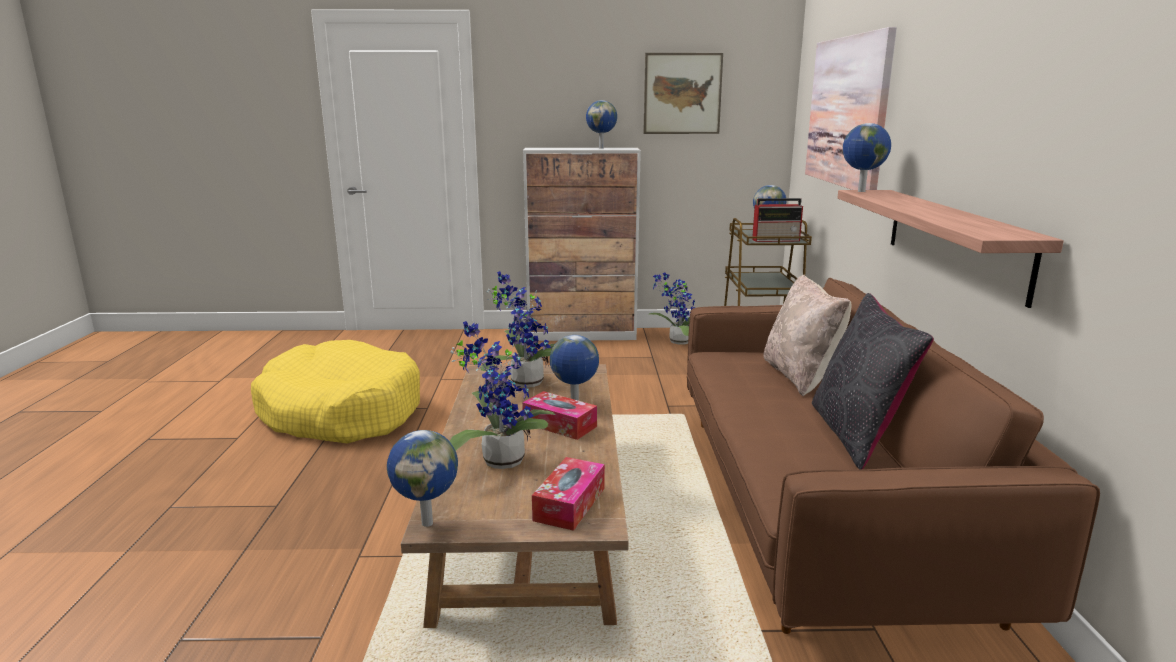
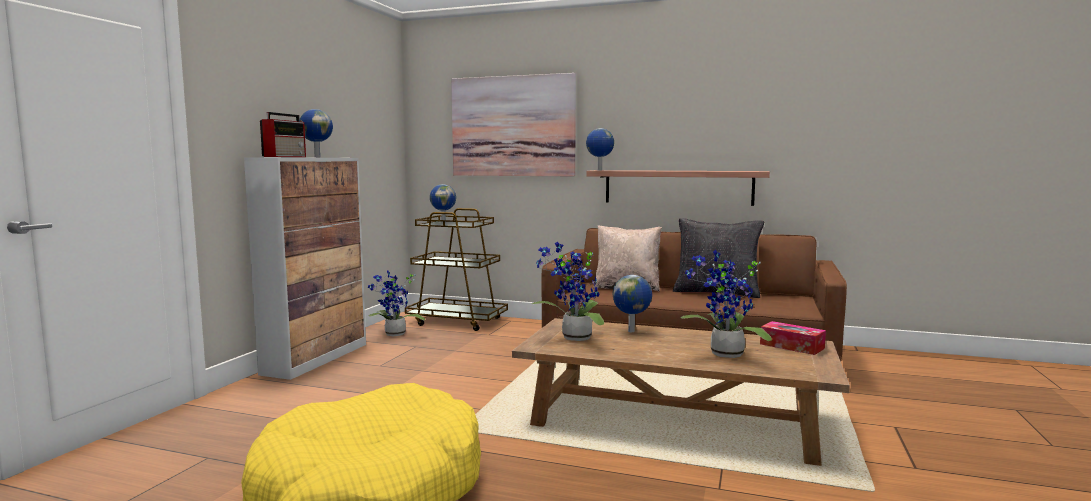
camera: 70 degrees left, 10 degrees down
globe [387,430,458,527] -> none
tissue box [522,391,597,440] -> none
picture [643,53,723,134] -> none
radio [752,198,803,242] -> radio moved to [260,112,306,157]

